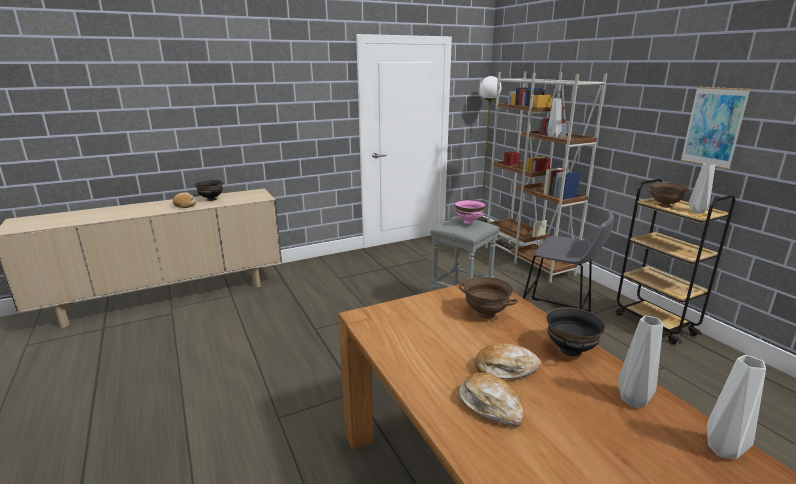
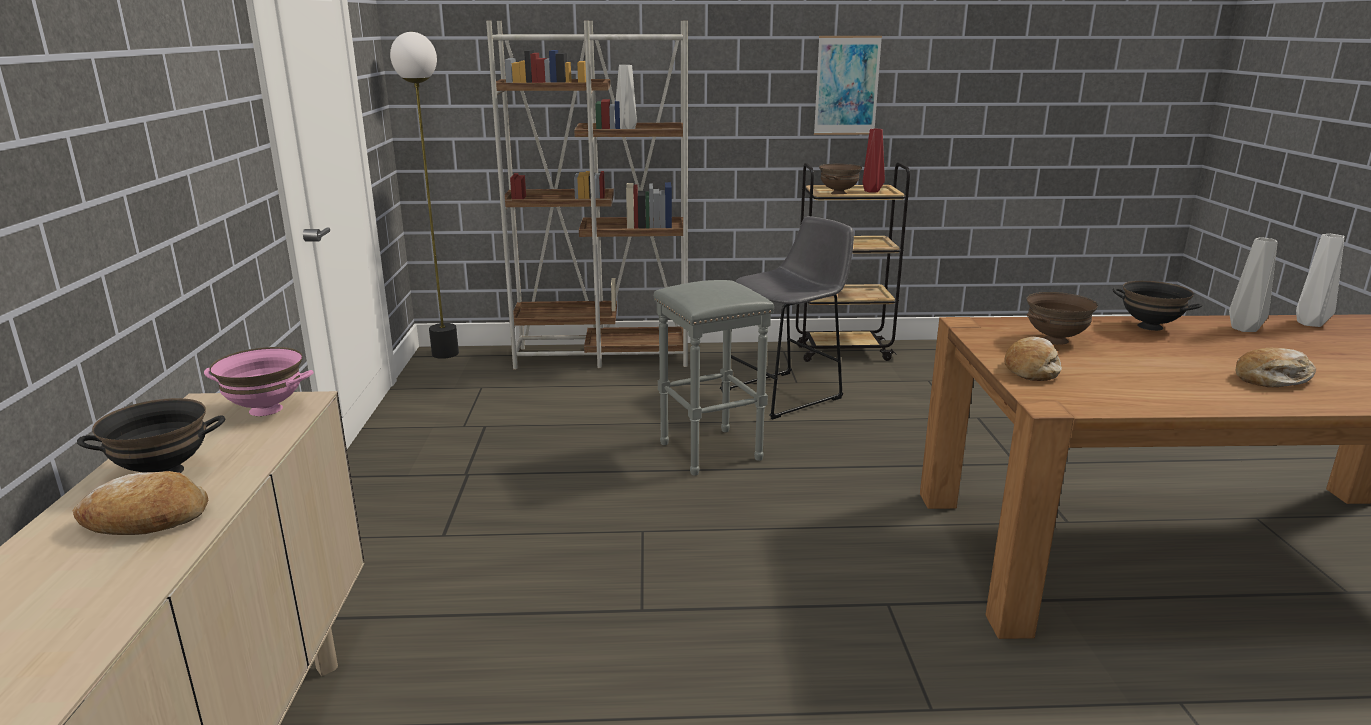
camera: 65 degrees left, 0 degrees up
pink bowl [455,200,486,224] -> pink bowl moved to [204,347,314,416]
bread [475,343,541,380] -> bread moved to [1004,337,1062,381]
grey vase [689,163,715,214] -> red vase [862,128,885,192]

